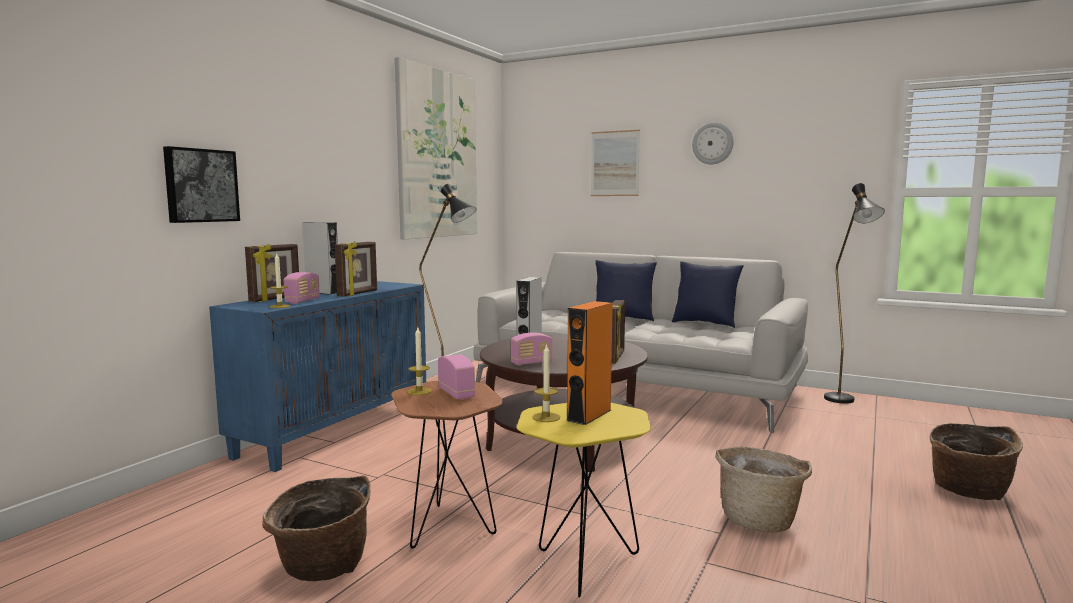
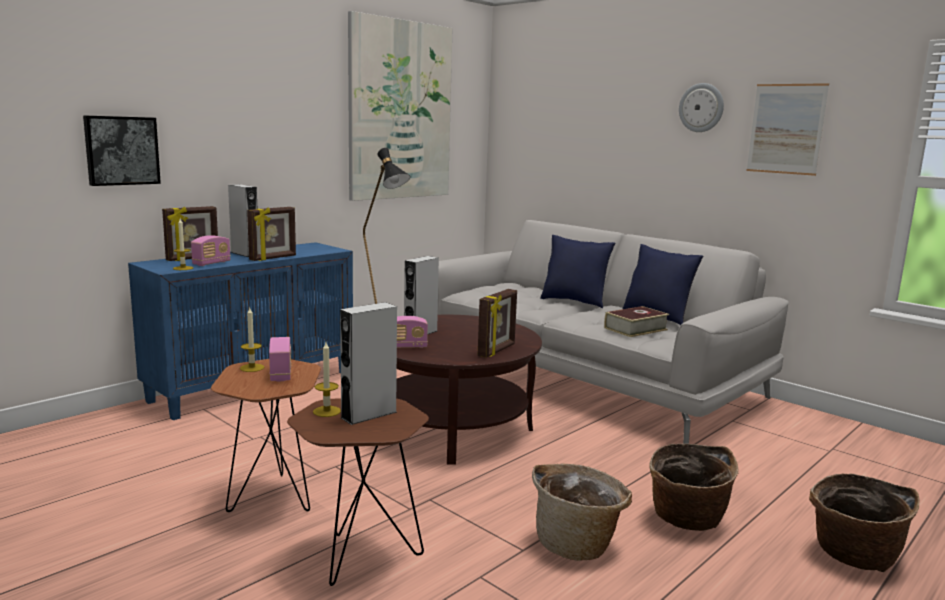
camera: 15 degrees right, 5 degrees up
basket [262,476,371,581] -> basket moved to [649,444,738,531]
yellow side table [517,403,651,598] -> brown side table [287,399,429,586]
orange speaker [566,301,613,425] -> grey speaker [340,302,397,425]
picture [591,130,640,196] -> picture moved to [747,83,829,176]
black floor lamp [824,183,885,404] -> none
none -> book [604,306,669,337]

